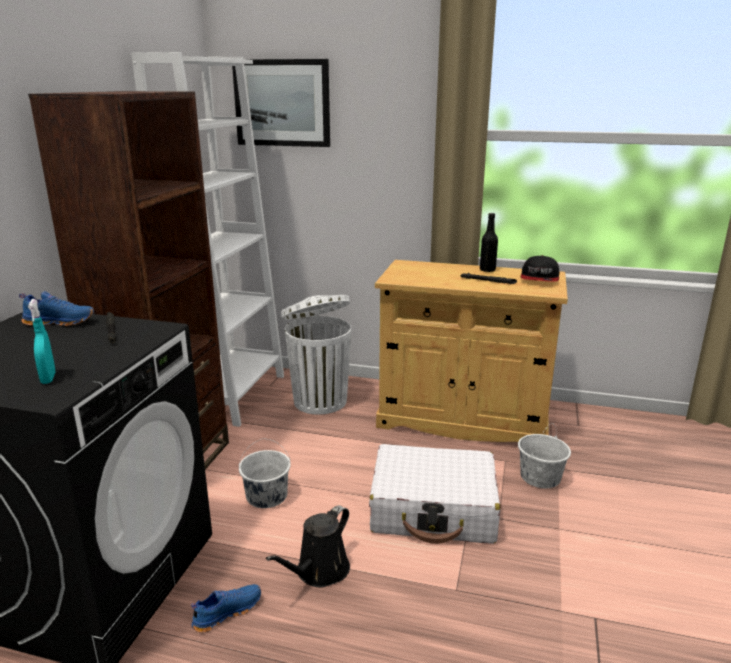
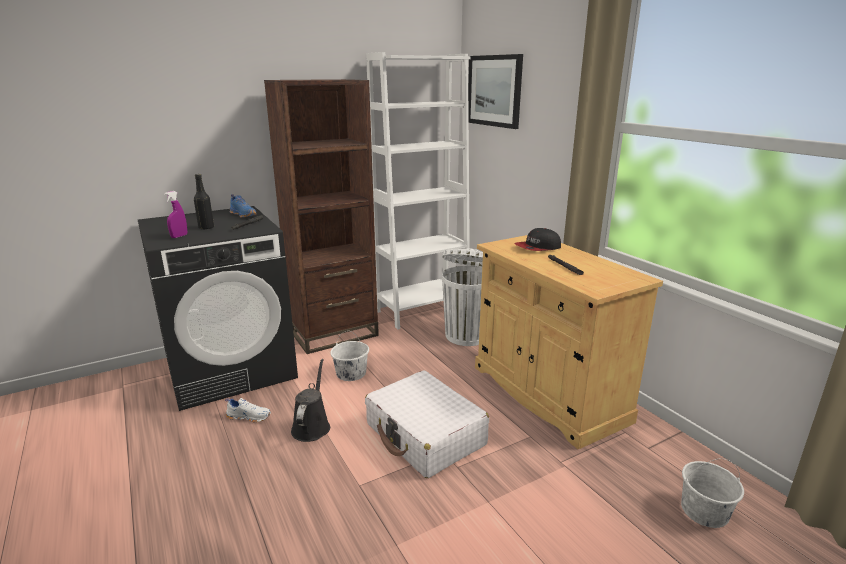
camera: 45 degrees right, 0 degrees up
turquoise spray bottle [28,299,56,384] -> purple spray bottle [164,191,187,238]
blue shoe [191,584,261,633] -> white shoe [225,398,271,423]
black watering can [266,505,350,587] -> black watering can turned 105 degrees clockwise [291,359,330,442]
black bottle [480,213,498,272] -> black bottle moved to [194,174,214,230]
white bucket [518,423,571,488] -> white bucket moved to [681,458,744,528]
cap [521,255,559,282] -> cap moved to [514,228,561,251]

